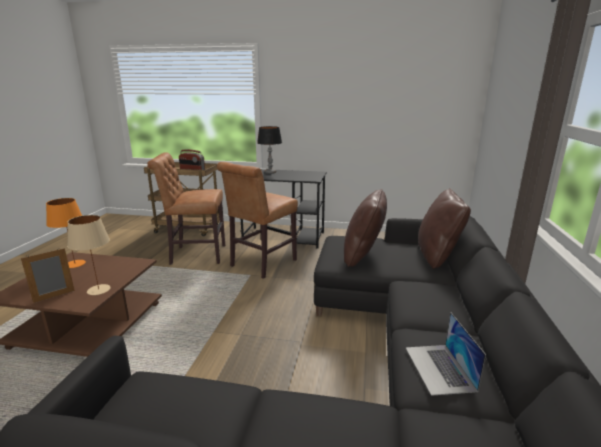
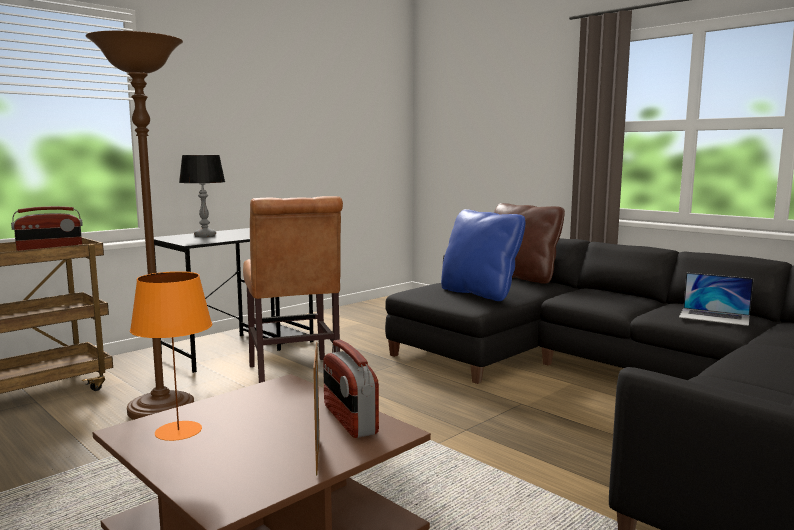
camera: 55 degrees left, 10 degrees down
beige table lamp [67,215,111,295] -> radio [323,340,379,438]
brown chair [147,152,225,265] -> brown floor lamp [86,31,194,420]
brown pillow [344,189,387,267] -> blue pillow [441,209,526,301]

